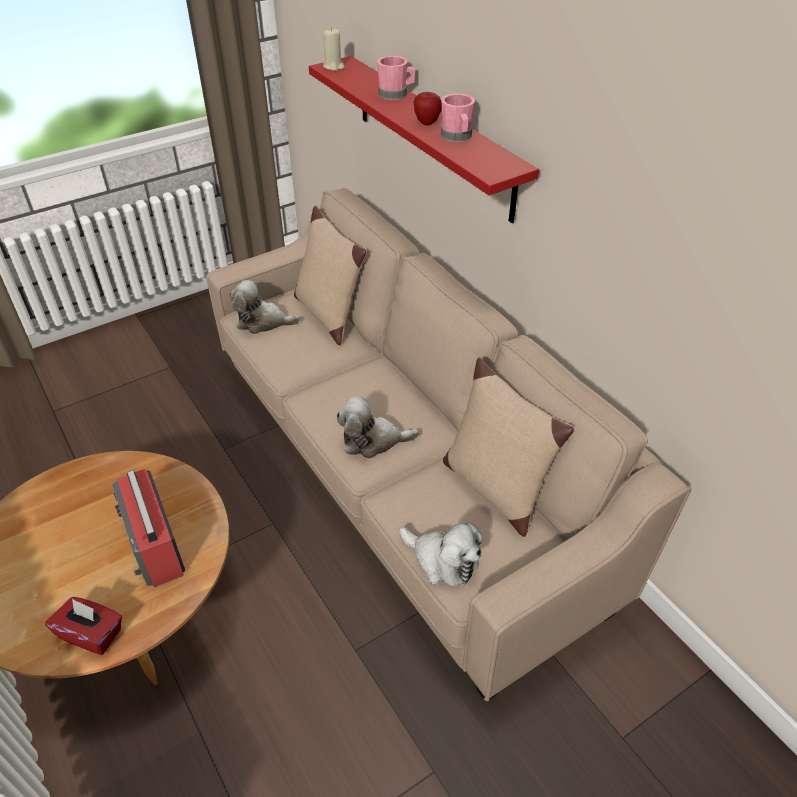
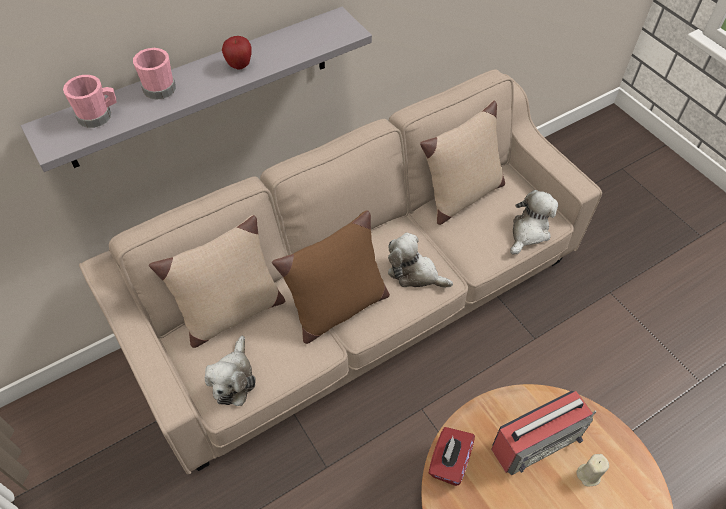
camera: 90 degrees left, 10 degrees up
red tissue box [45,597,122,655] -> red tissue box moved to [429,427,475,486]
red shelf [309,56,539,223] -> grey shelf [21,7,372,172]
beige candle [323,27,345,71] -> beige candle moved to [576,454,609,486]
plush toy [336,396,419,458] -> plush toy turned 120 degrees clockwise [388,232,453,288]
pink mug [441,93,475,142] -> pink mug moved to [63,75,116,128]
none -> brown pillow [272,210,390,344]

